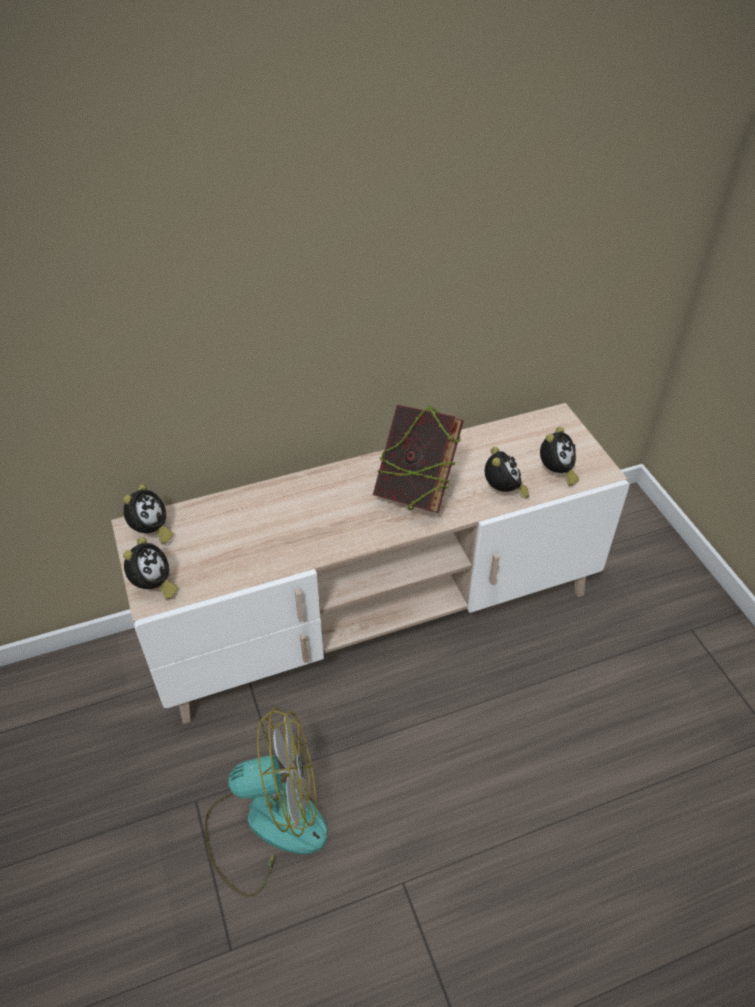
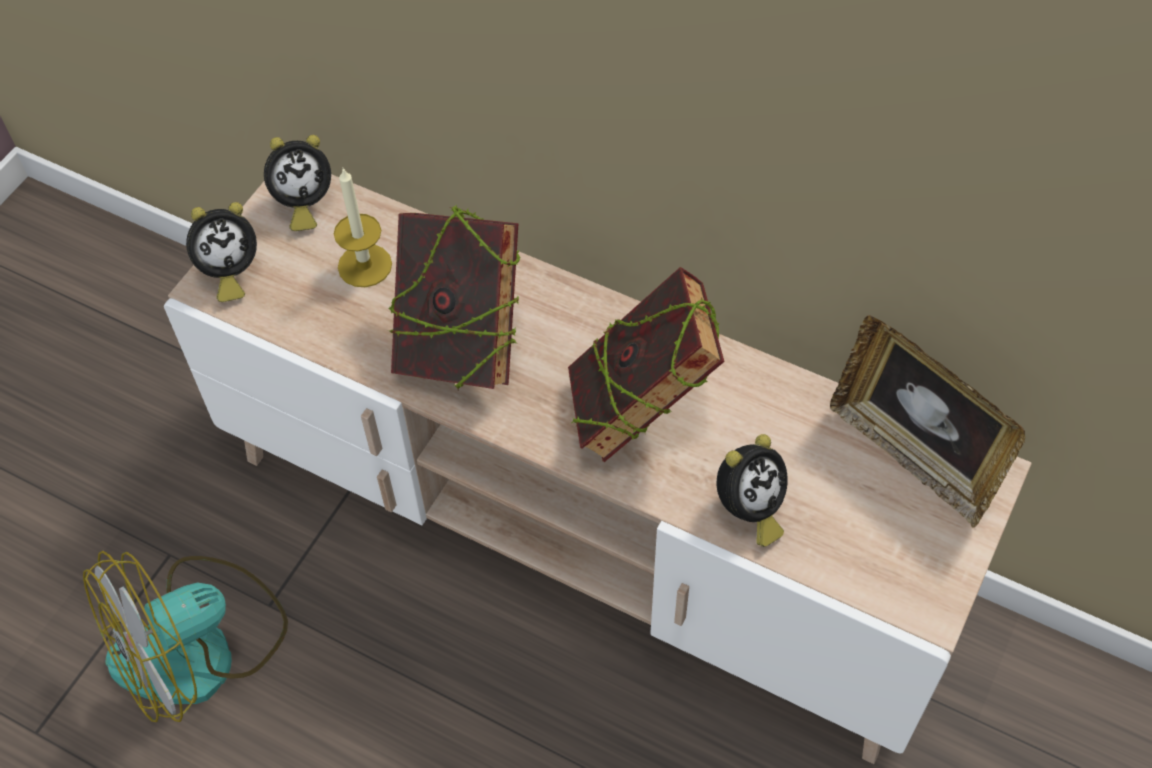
camera: 50 degrees right, 10 degrees up
fan [205,708,327,897] -> fan turned 105 degrees clockwise [83,551,288,722]
alarm clock [540,427,579,486] -> none
none -> candle [334,168,392,287]
none -> book [388,204,520,390]
none -> picture frame [830,315,1025,528]

